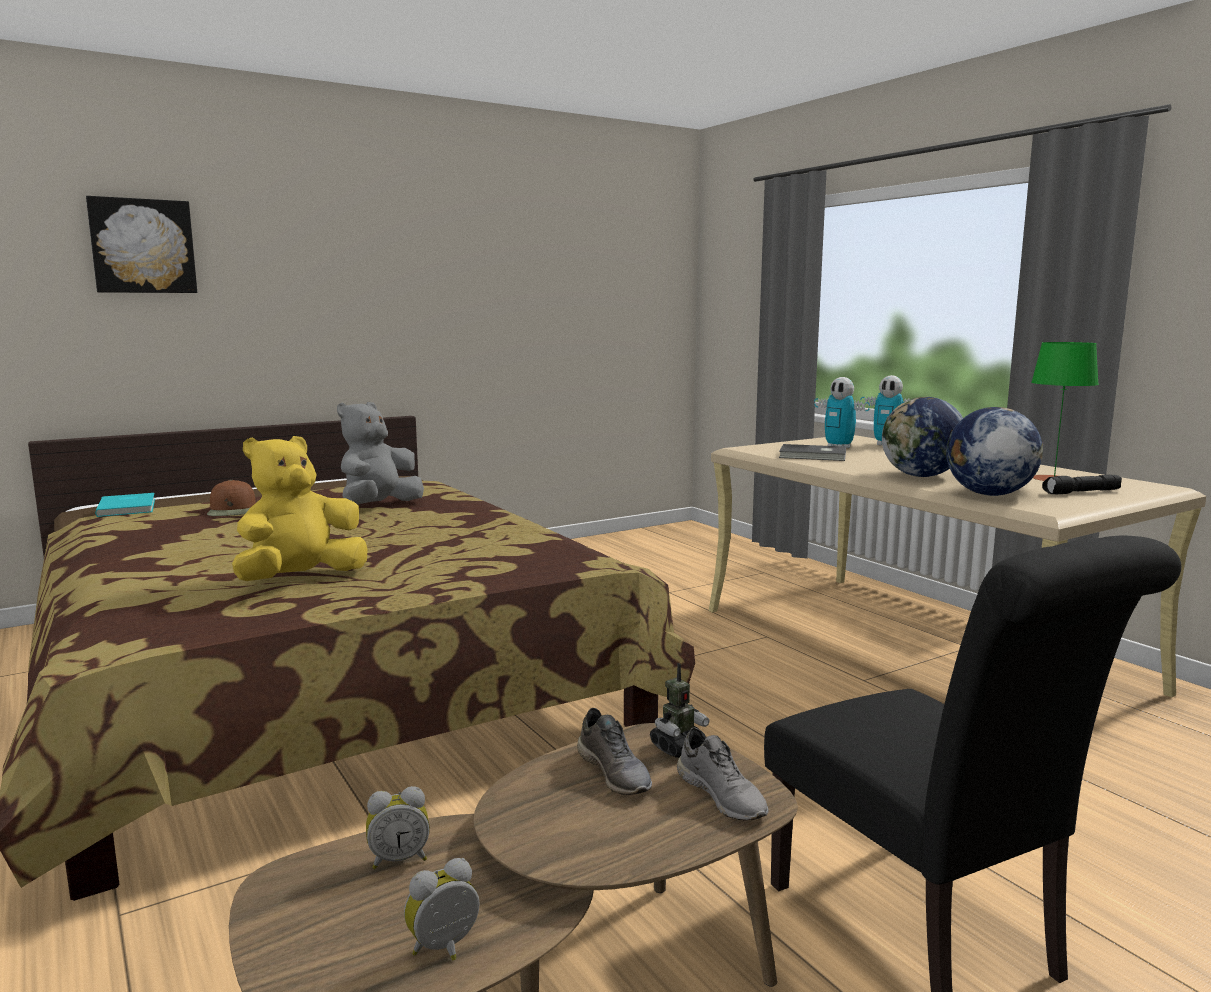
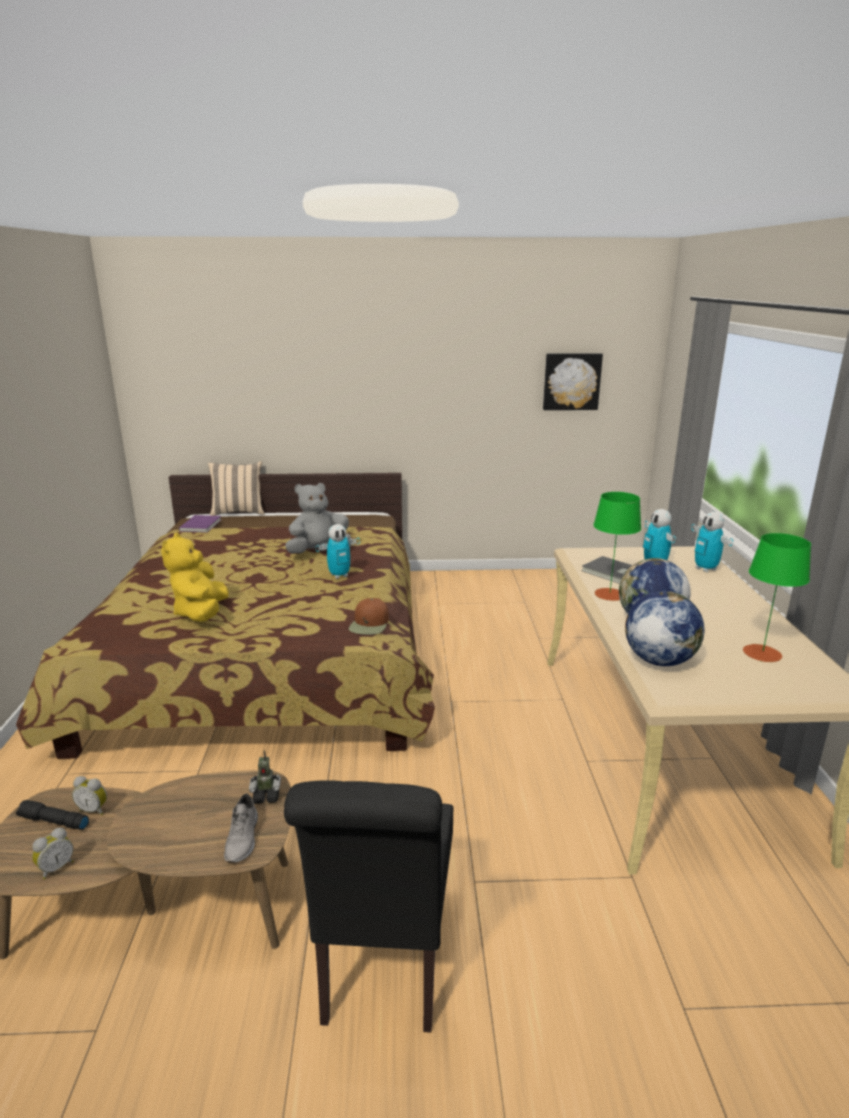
camera: 30 degrees right, 10 degrees up
picture [86,196,197,293] -> picture moved to [543,353,603,410]
turquoise book [95,493,155,517] -> purple book [179,515,221,533]
brown cap [207,480,256,516] -> brown cap moved to [349,598,389,635]
yellow plush toy [232,436,368,581] -> yellow plush toy turned 75 degrees counterclockwise [161,533,229,622]
alarm clock [404,858,480,961] -> alarm clock turned 135 degrees clockwise [32,828,73,879]
grey shoe [577,708,652,795] -> none
black flashlight [1042,475,1122,494] -> black flashlight moved to [16,800,89,830]
none -> beige pillow [208,461,265,516]
none -> toy robot [316,524,360,579]
none -> green table lamp [594,492,641,601]

